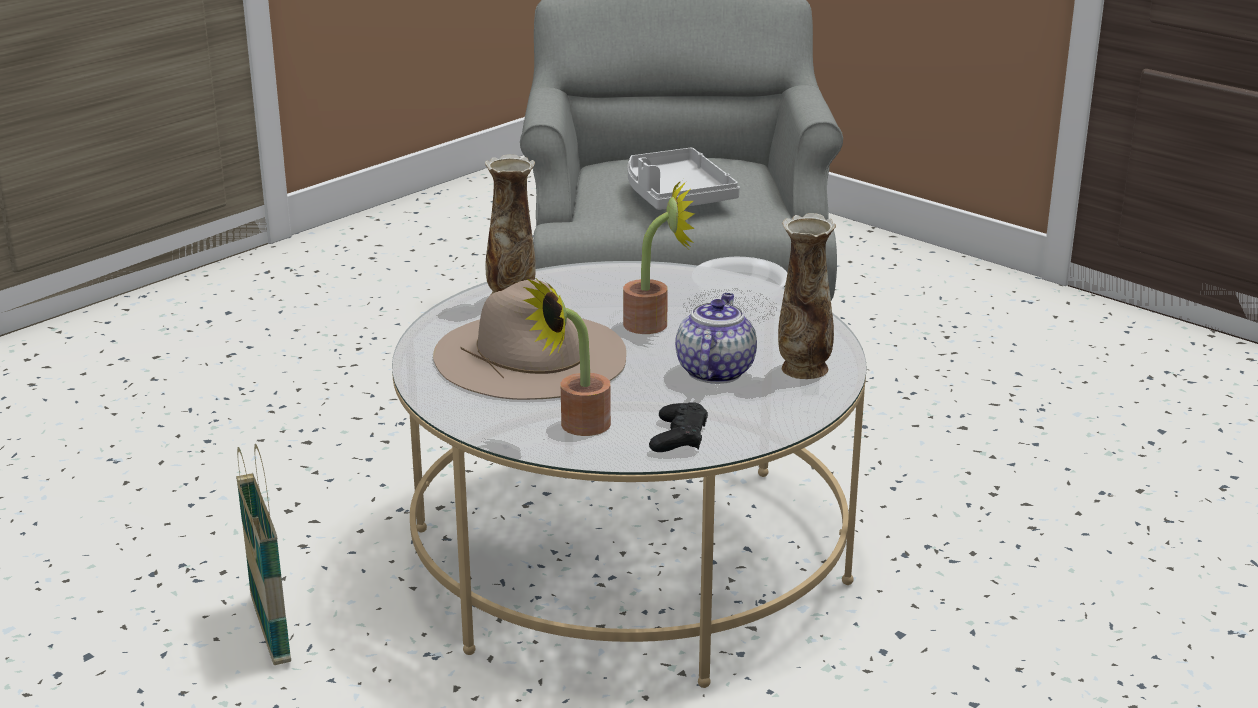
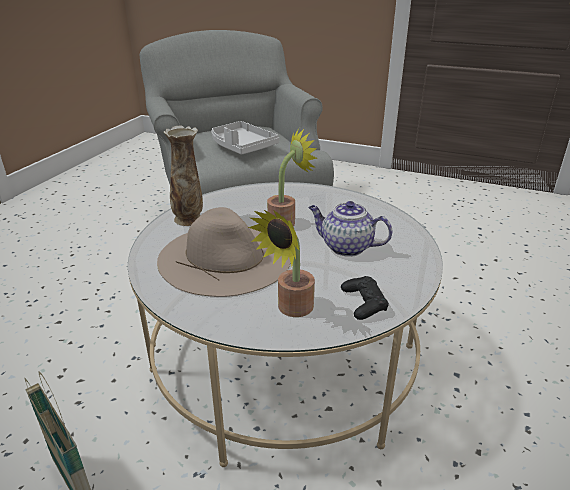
camera: 20 degrees left, 5 degrees up
teapot [675,293,757,384] -> teapot turned 60 degrees counterclockwise [308,201,392,257]
bowl [692,257,787,312] -> none
vase [778,213,836,379] -> none

